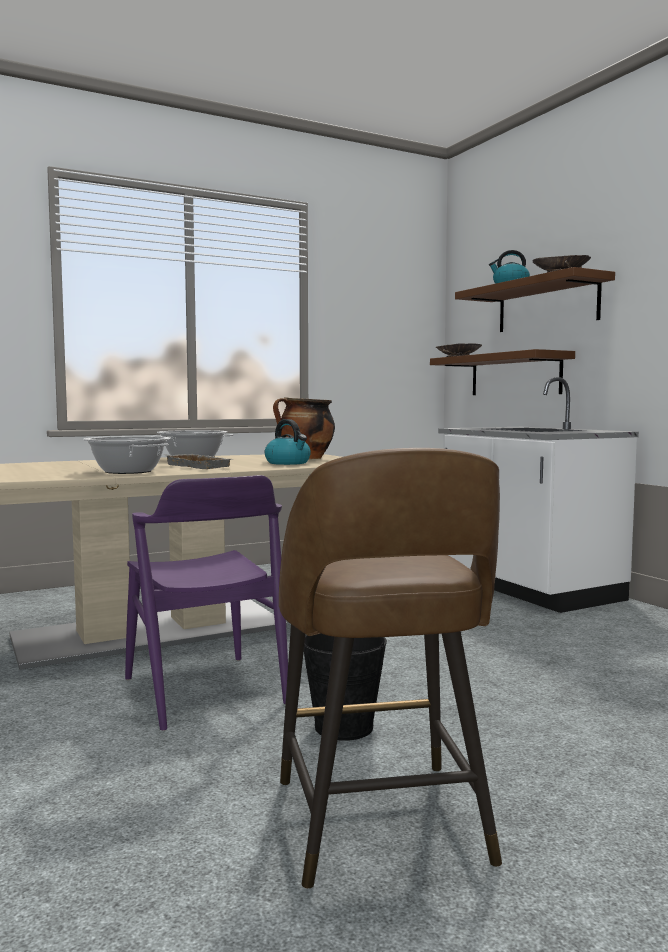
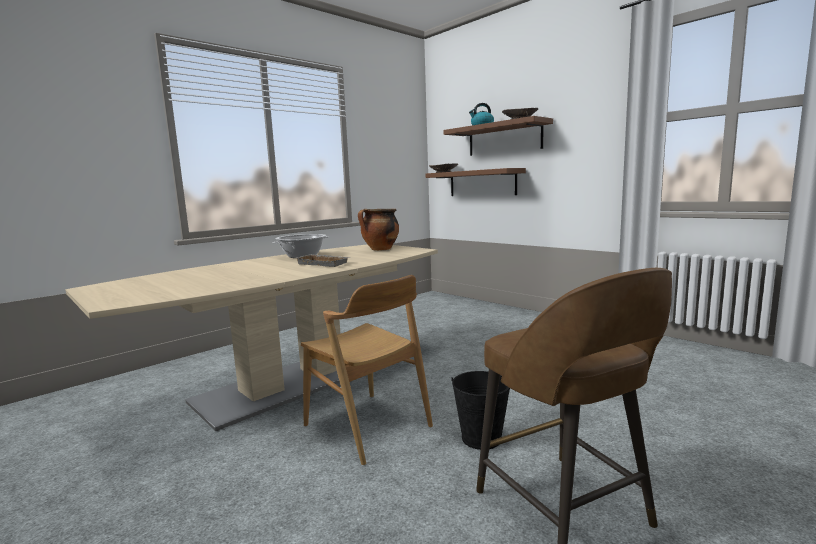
camera: 15 degrees left, 5 degrees up
cooking pot [83,436,171,474] -> none
purple chair [125,475,288,731] -> brown chair [301,275,433,465]
kettle [265,419,311,465] -> none
white counter [438,377,639,613] -> none

